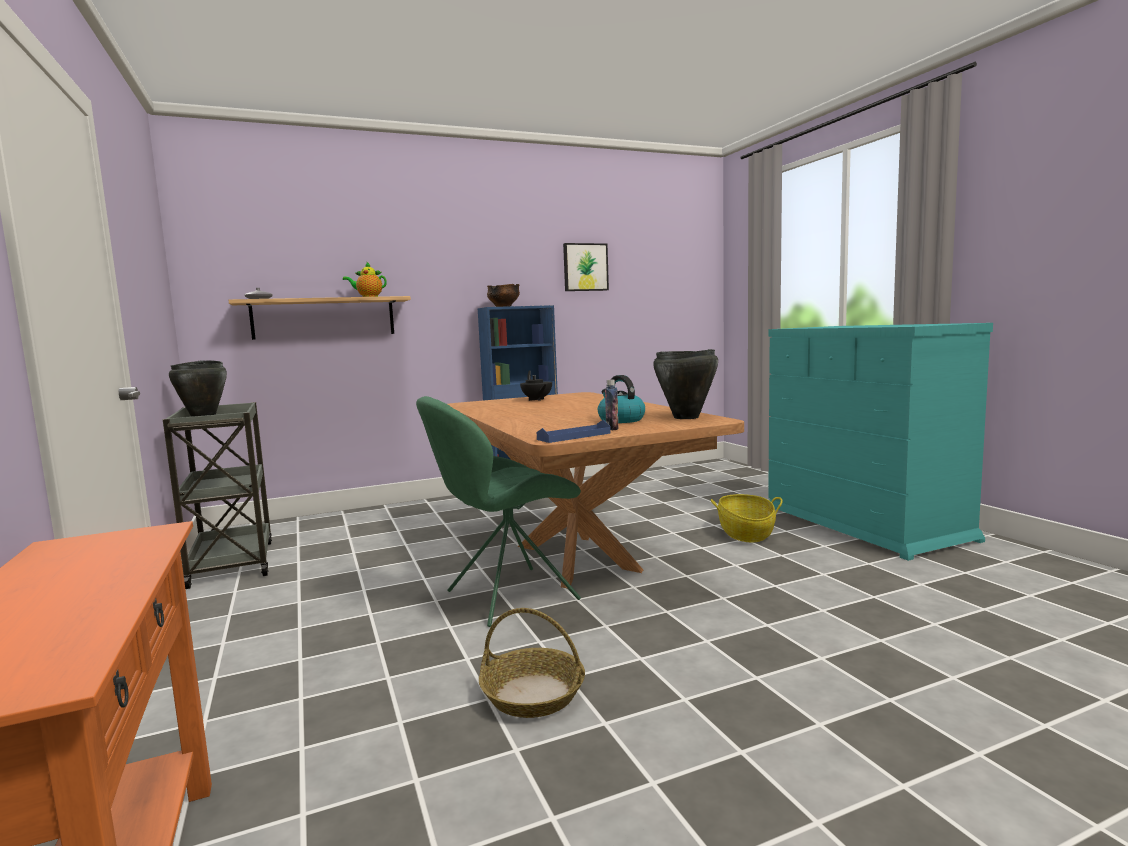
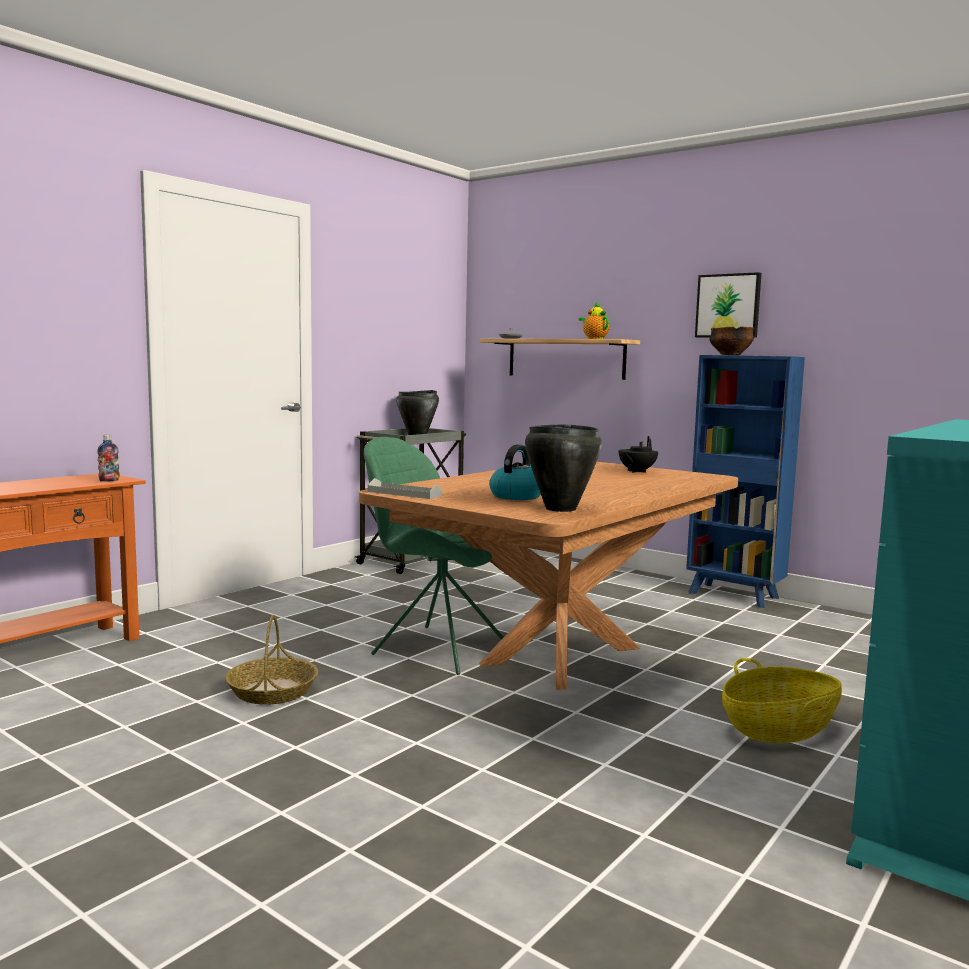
camera: 60 degrees right, 0 degrees up
blue tray [537,420,611,443] -> grey tray [368,478,442,499]
picture [563,243,609,291] -> picture moved to [695,272,762,338]
bottle [605,380,619,430] -> bottle moved to [97,435,120,482]

